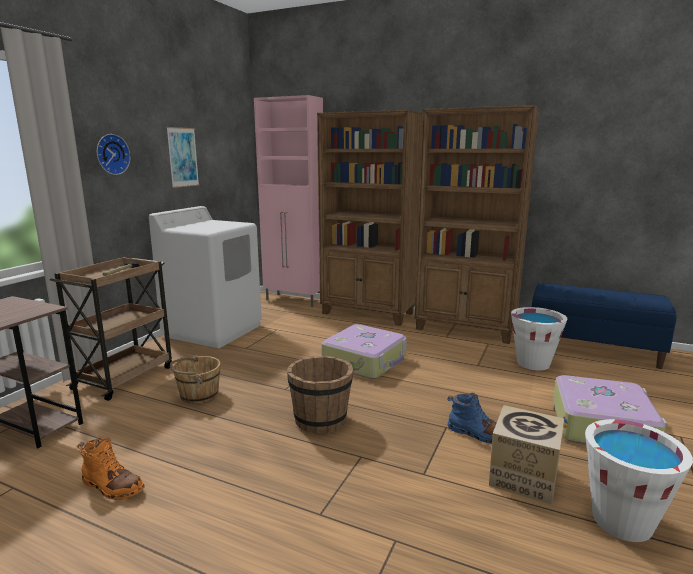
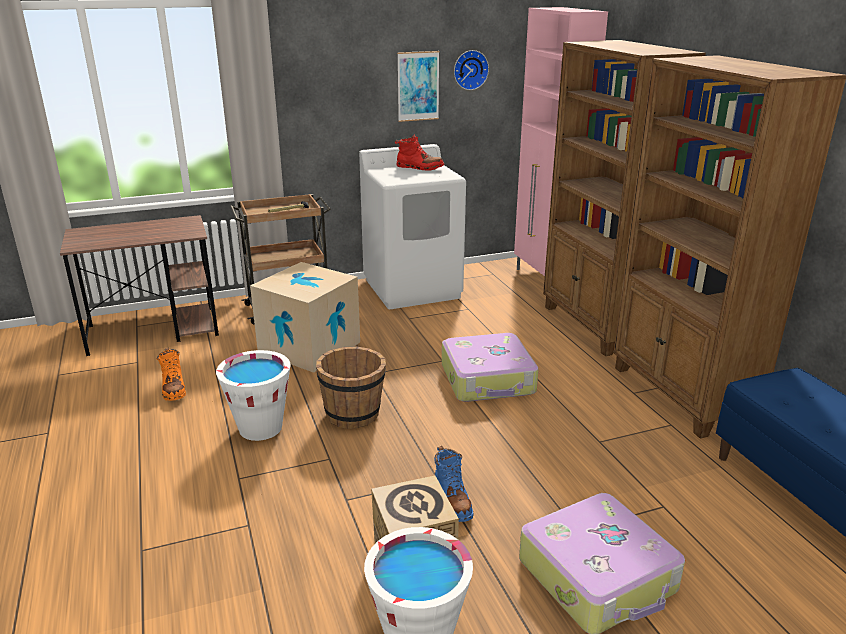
camera: 45 degrees right, 10 degrees up
wall clock [97,134,130,175] -> wall clock moved to [454,50,489,90]
brown bucket [170,355,221,404] -> cardboard box [250,262,360,373]
white bucket [511,307,567,370] -> white bucket moved to [216,350,290,441]
none -> red boot [395,134,444,171]

